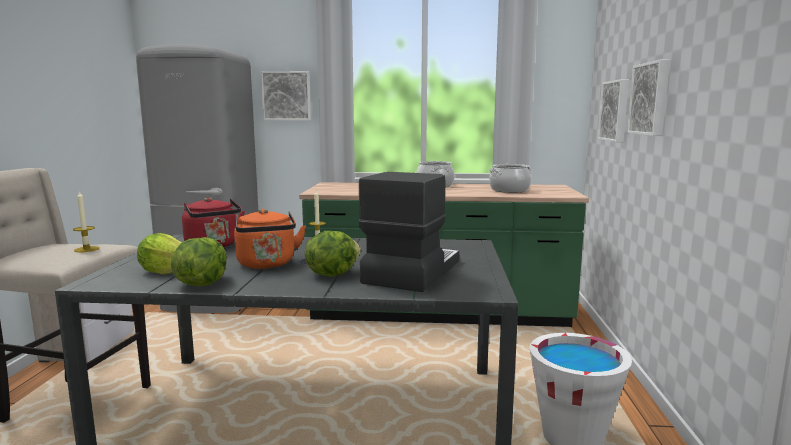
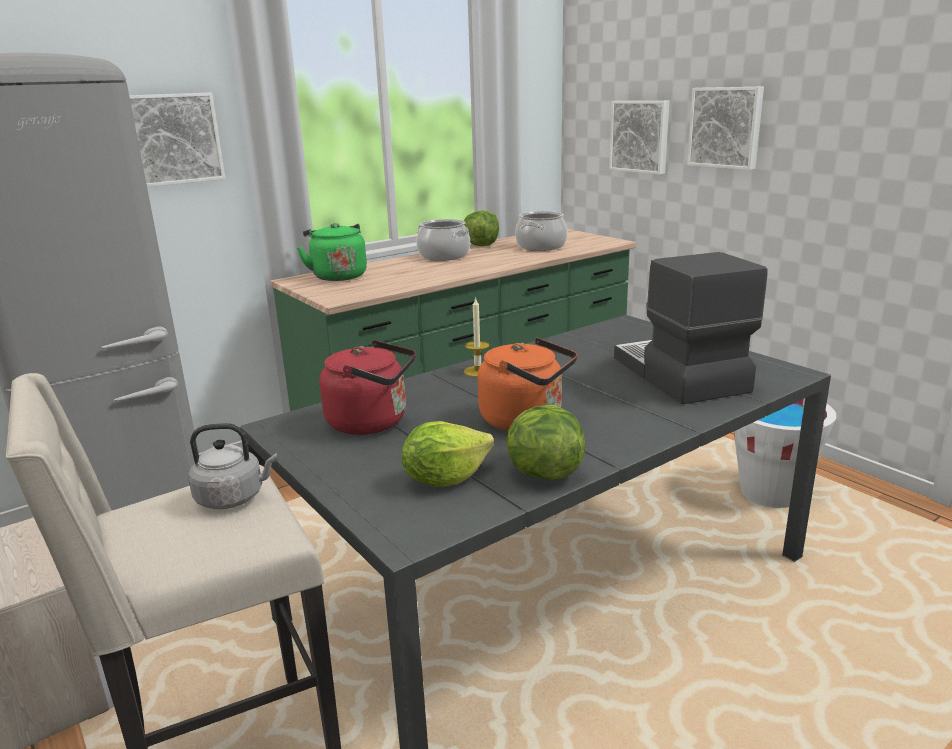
camera: 40 degrees left, 10 degrees up
candle [73,190,99,252] -> grey kettle [189,423,278,509]
lettuce [305,231,361,277] -> lettuce moved to [464,211,499,246]
none -> green kettle [297,223,367,281]

